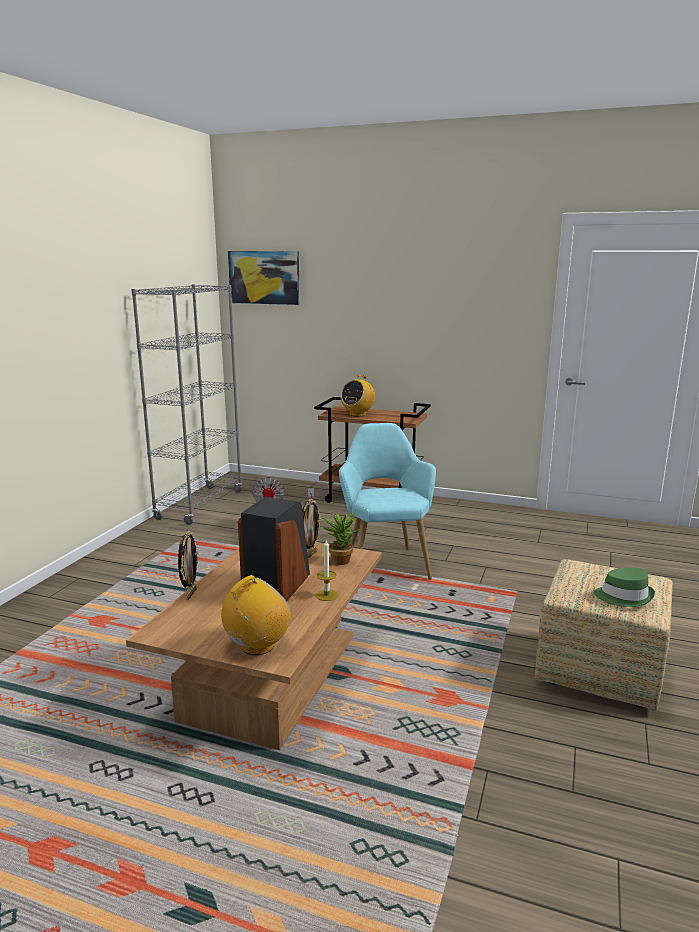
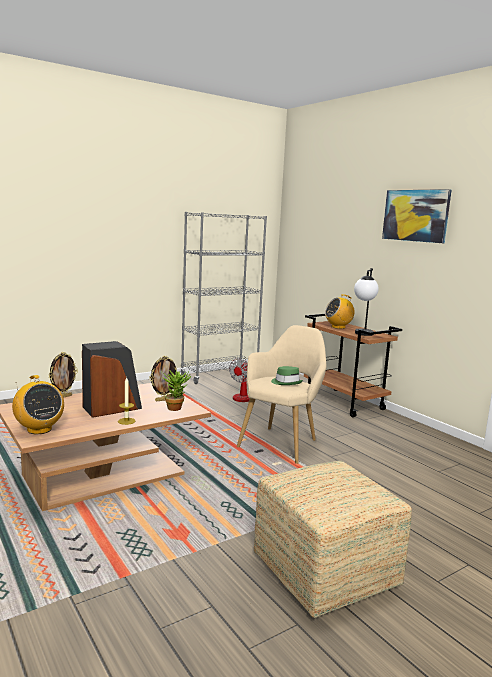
camera: 35 degrees right, 5 degrees down
radio [221,575,292,655] -> radio turned 60 degrees clockwise [12,375,64,434]
picture [228,251,300,305] -> picture moved to [382,189,452,243]
turquoise armchair [339,423,436,580] -> beige armchair [237,325,326,464]
green hat [594,568,655,607] -> green hat moved to [271,366,303,385]
none -> table lamp [354,268,379,336]

